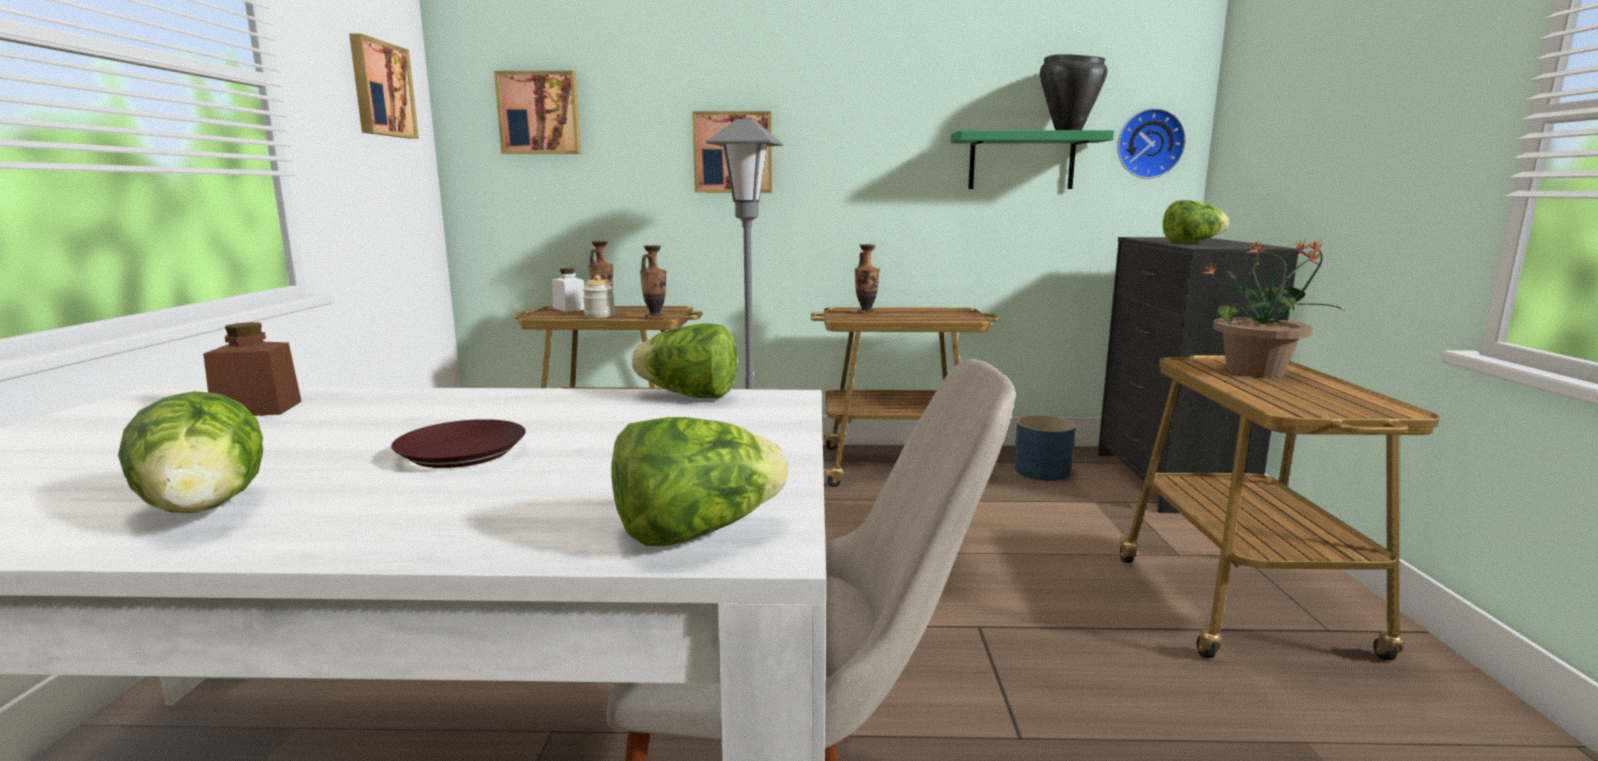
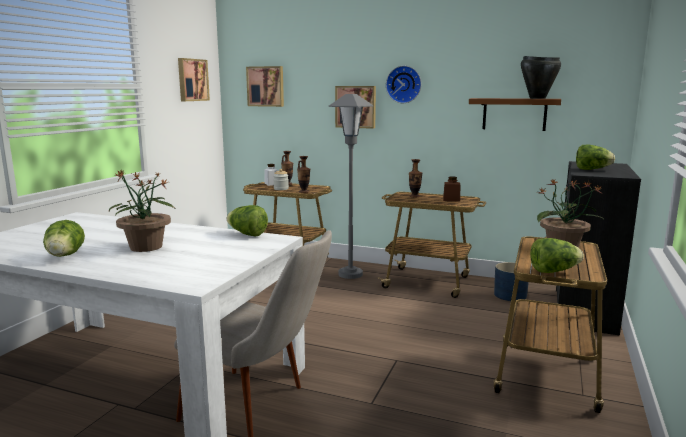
camera: 20 degrees right, 0 degrees up
brown jar [203,322,302,416] -> brown jar moved to [443,176,460,202]
brown plate [391,419,526,468] -> potted plant [109,170,176,252]
lettuce [611,417,789,546] -> lettuce moved to [530,238,584,273]
green shelf [951,130,1114,189] -> brown shelf [469,98,561,131]
wall clock [1117,108,1186,179] -> wall clock moved to [386,66,421,103]

